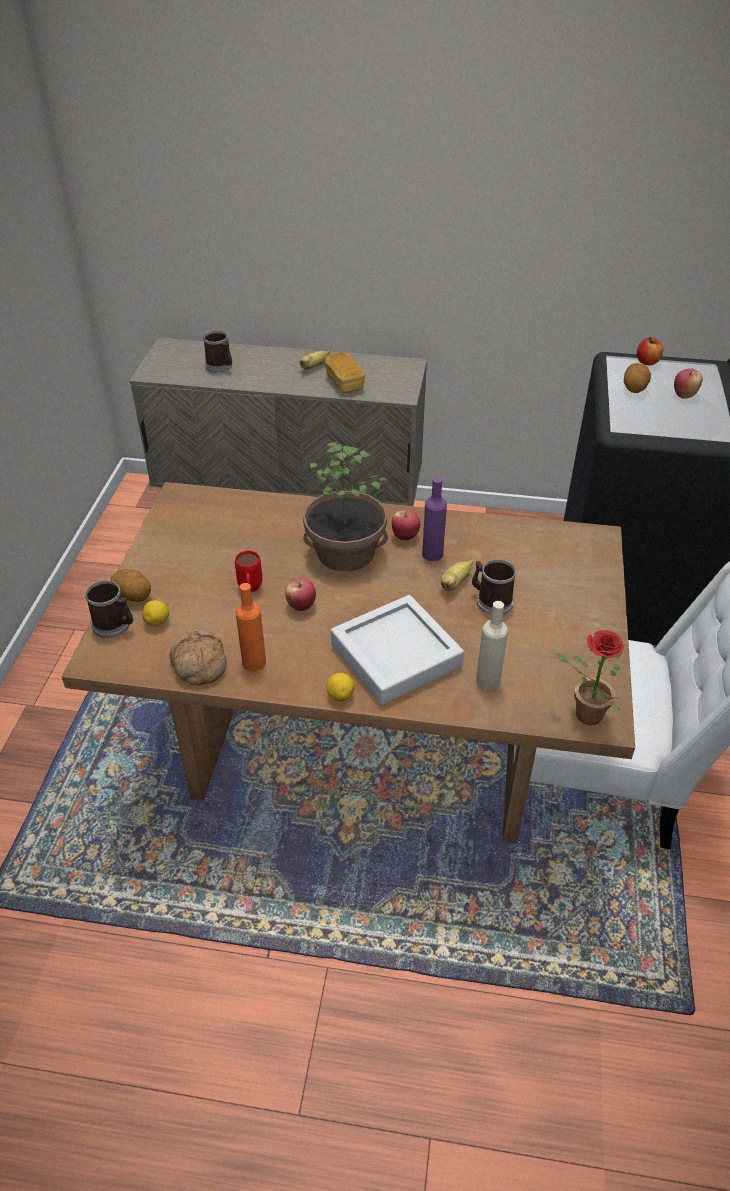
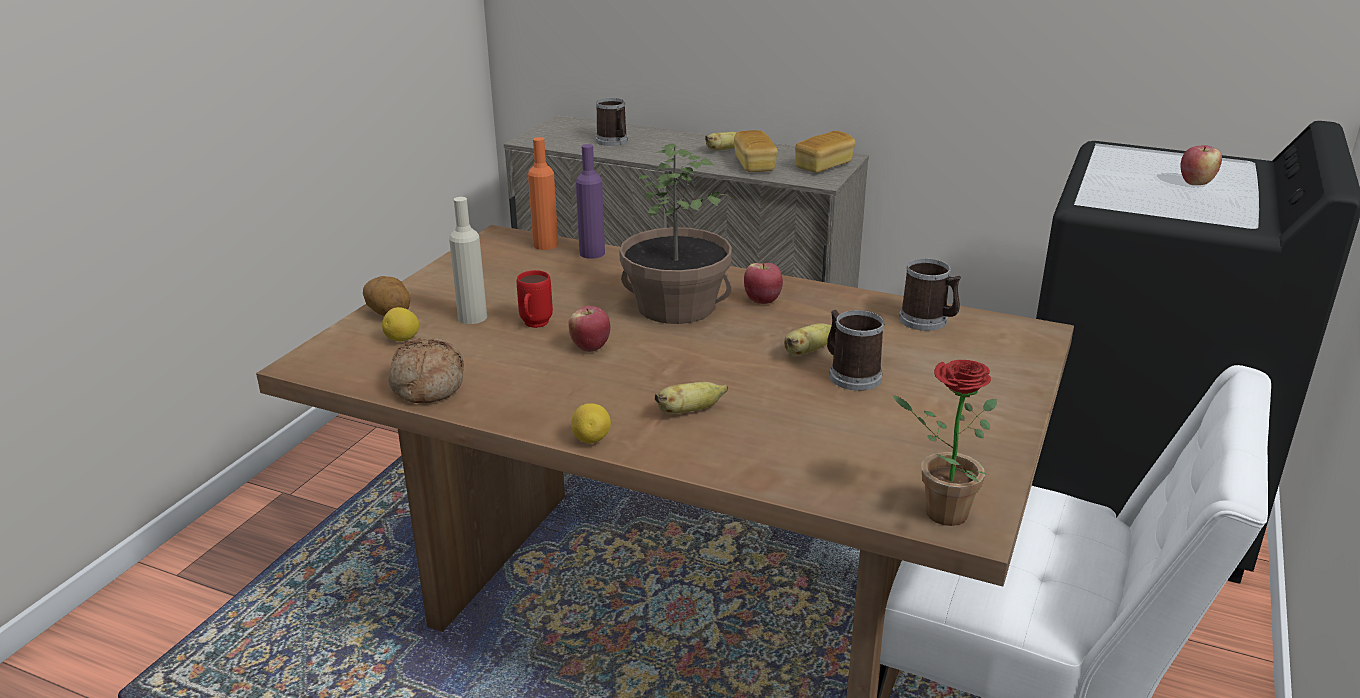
camera: 15 degrees right, 15 degrees down
mug [85,580,133,638] -> mug moved to [899,258,961,331]
orange bottle [236,583,266,671] -> orange bottle moved to [528,137,558,250]
grey tray [331,595,464,705] -> banana [655,382,728,414]
purple bottle [422,477,447,561] -> purple bottle moved to [576,144,605,259]
beige bottle [476,601,508,690] -> beige bottle moved to [449,197,487,324]
potato [624,363,651,393] -> none
apple [637,337,663,365] -> none
none -> bread [795,131,856,173]

